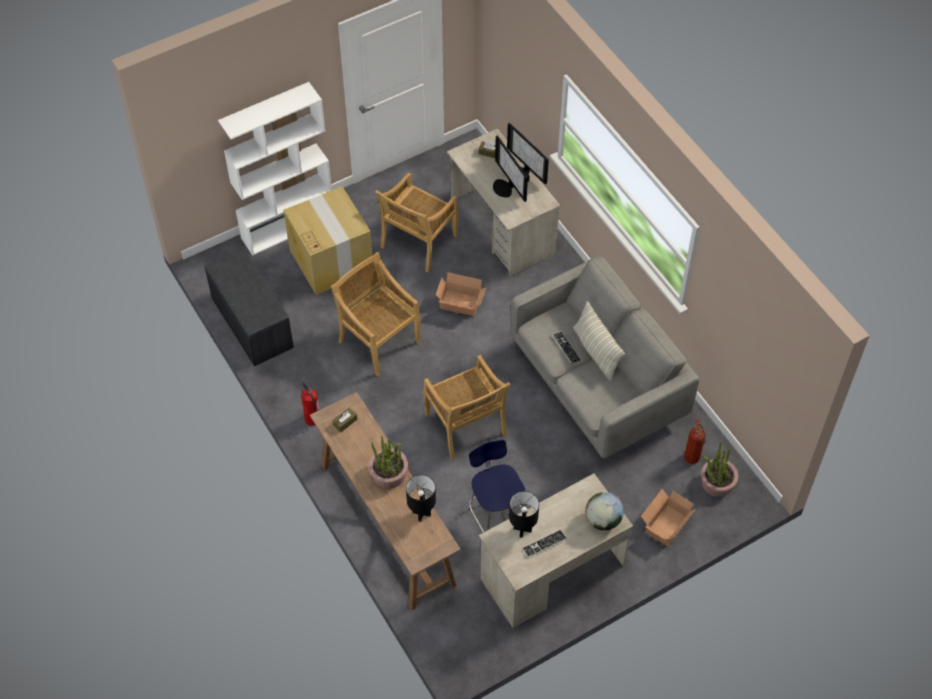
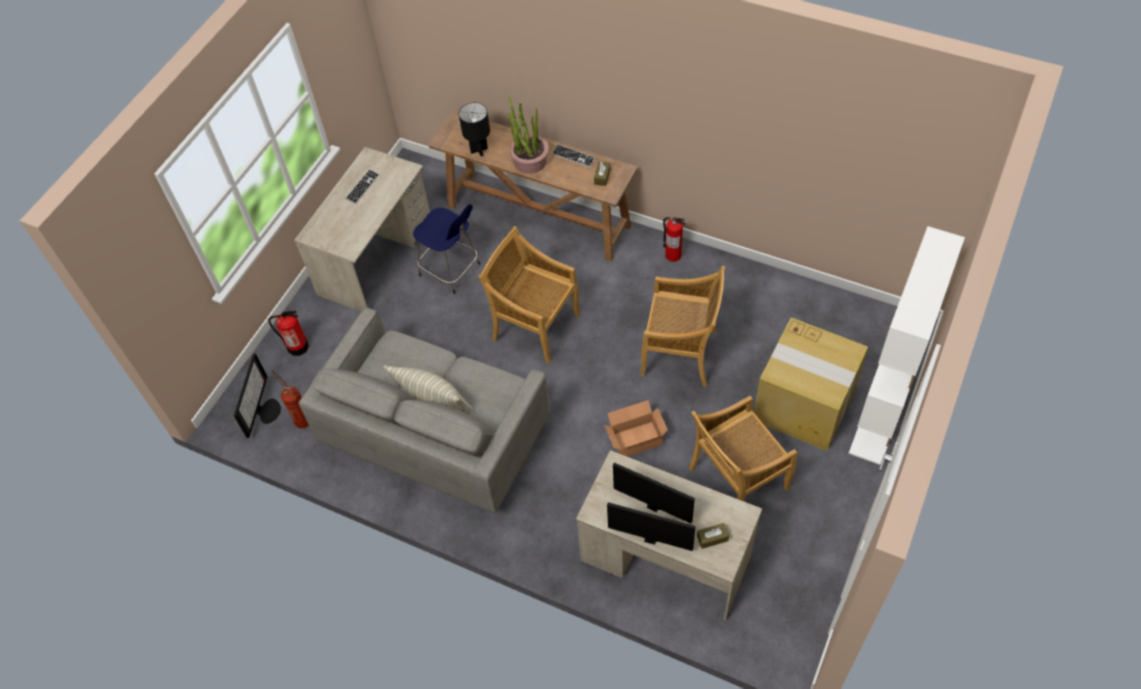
camera: 150 degrees right, 0 degrees up
grey bench [204,248,294,366] -> none
beige chair [375,173,459,272] -> beige chair turned 120 degrees counterclockwise [689,396,797,501]
black table lamp [509,491,539,538] -> none
keyboard [552,331,582,364] -> keyboard moved to [552,144,596,167]
globe [585,492,624,531] -> none
cardboard box [641,489,696,547] -> fire extinguisher [268,311,309,356]
potted plant [701,441,739,497] -> monitor [234,353,281,438]

